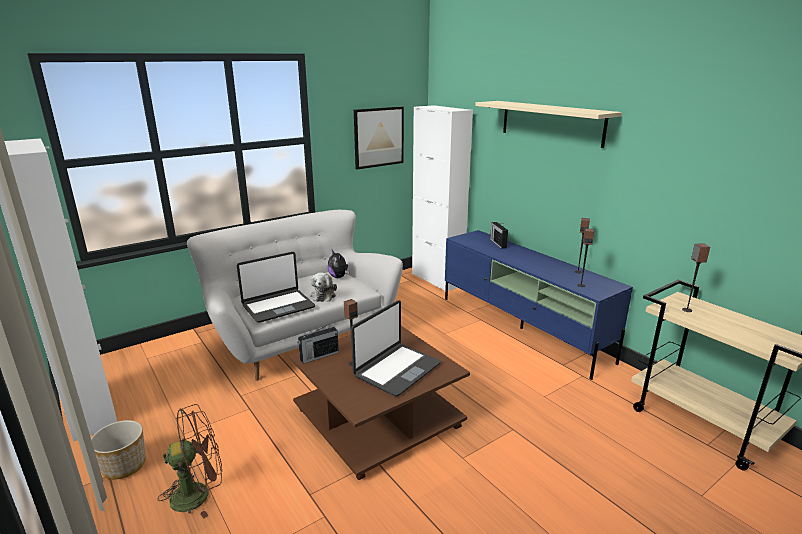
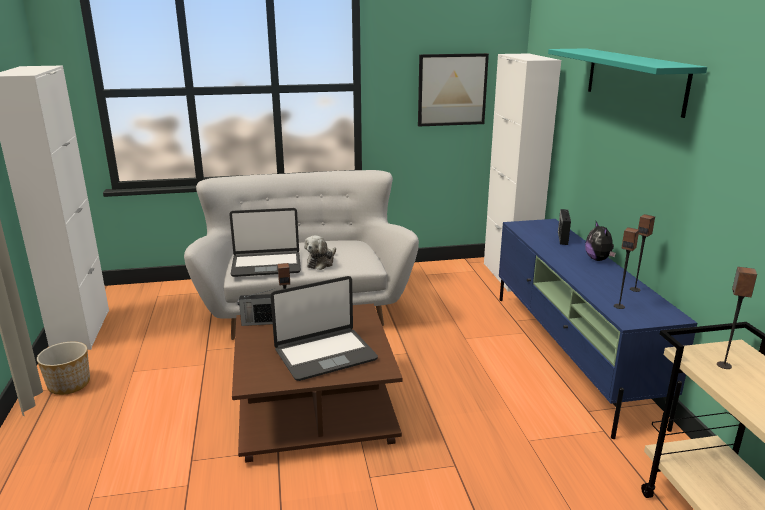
camera: 25 degrees right, 0 degrees up
brown fan [158,404,222,518] -> none
plush toy [328,250,349,278] -> plush toy moved to [585,222,616,261]
beige shelf [475,101,622,148] -> turquoise shelf [548,48,707,118]

